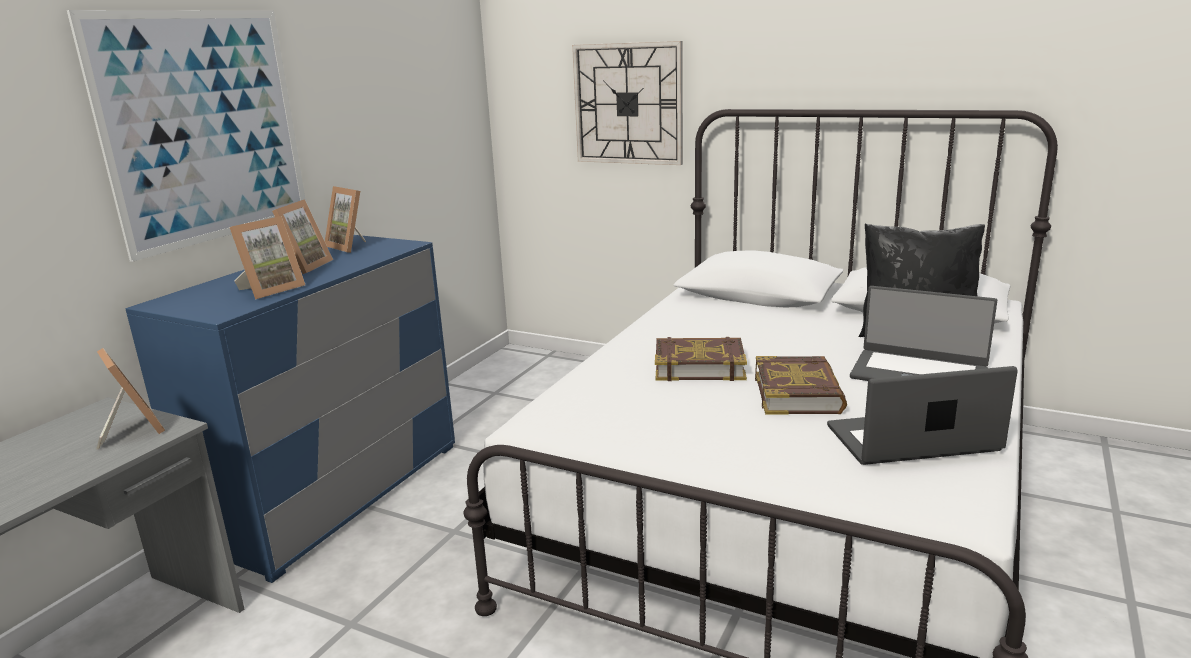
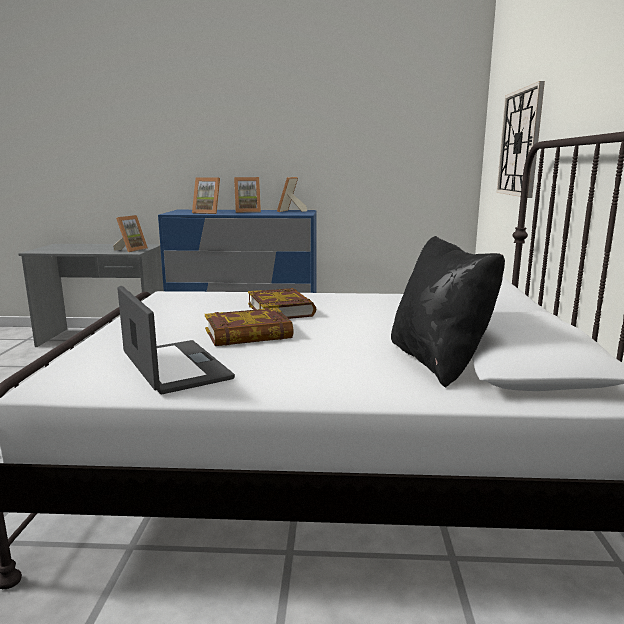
camera: 65 degrees right, 5 degrees down
picture [67,10,306,262] -> none
laptop [850,286,997,381] -> none

